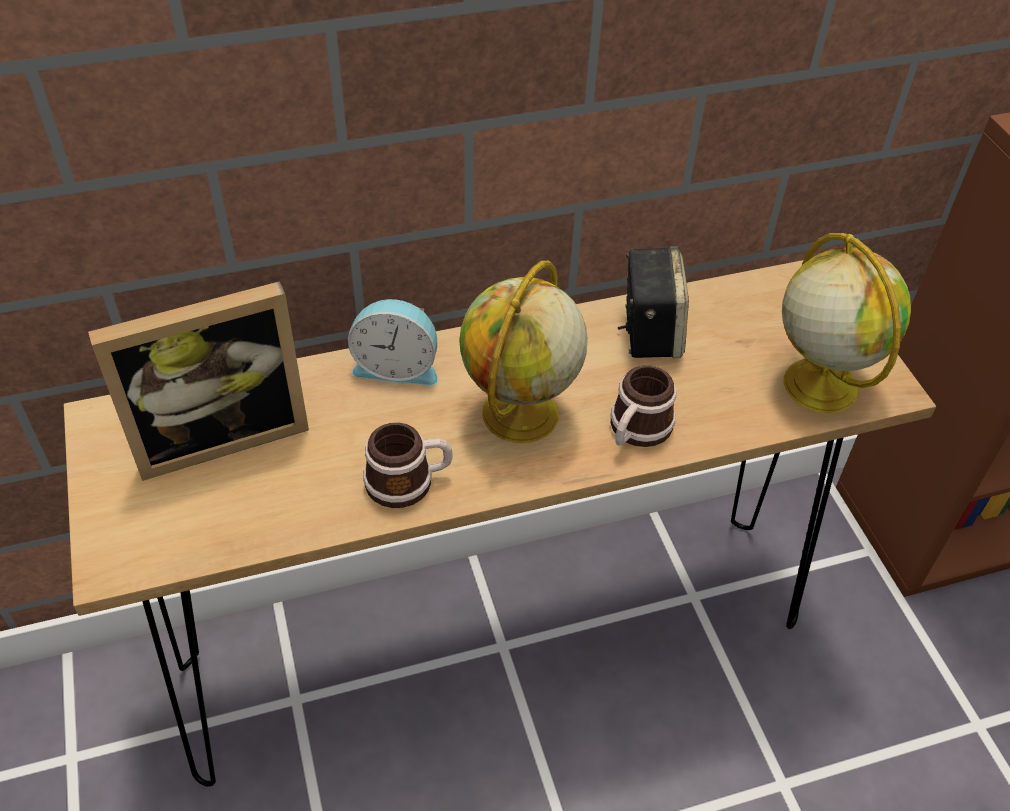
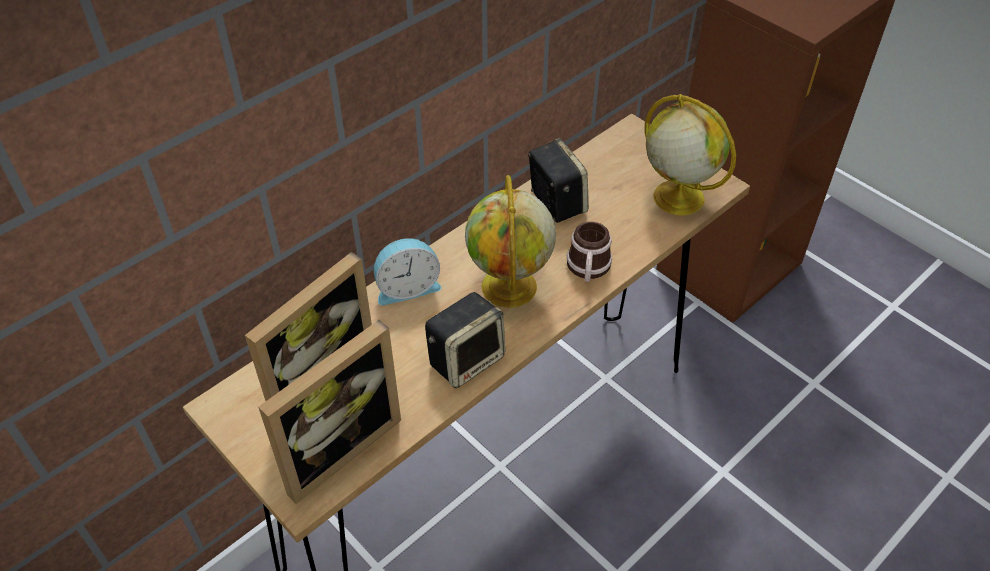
camera: 25 degrees left, 0 degrees up
mug [363,422,453,508] -> speaker [425,292,505,388]
none -> picture frame [258,320,401,504]

